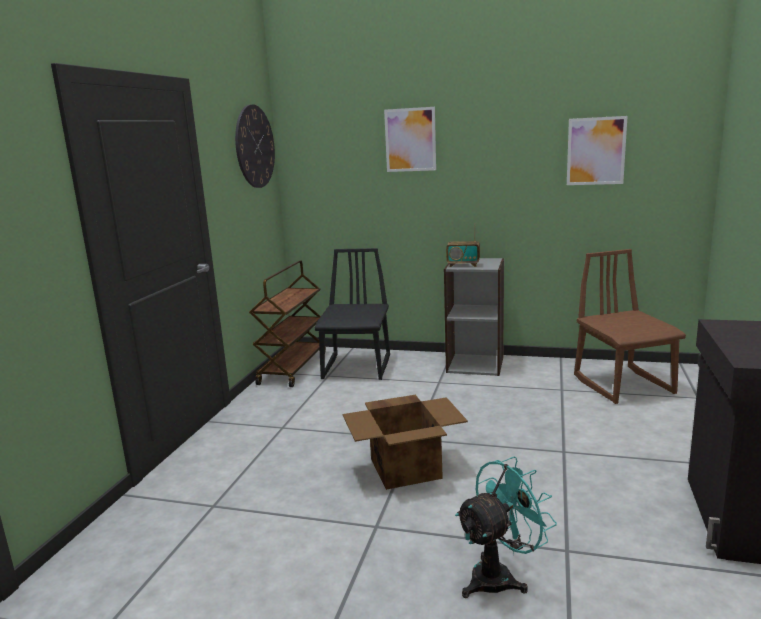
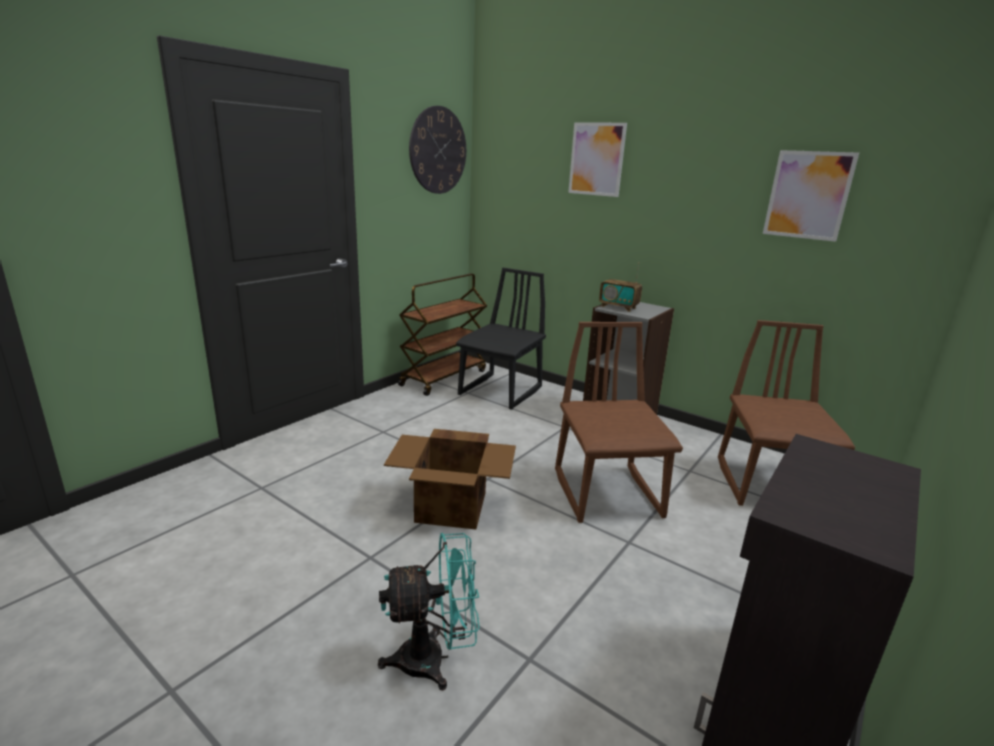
camera: 20 degrees right, 5 degrees up
none -> brown chair [555,322,683,523]

